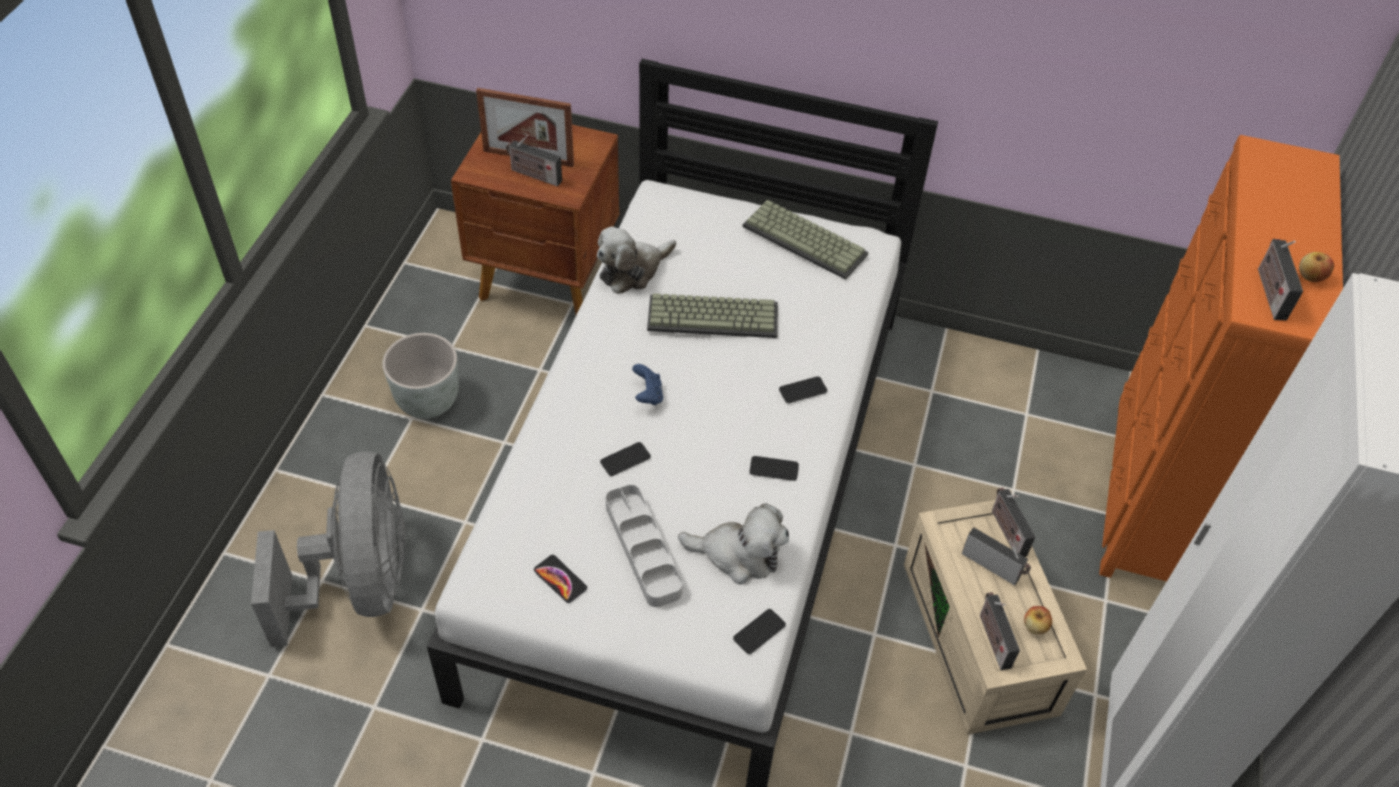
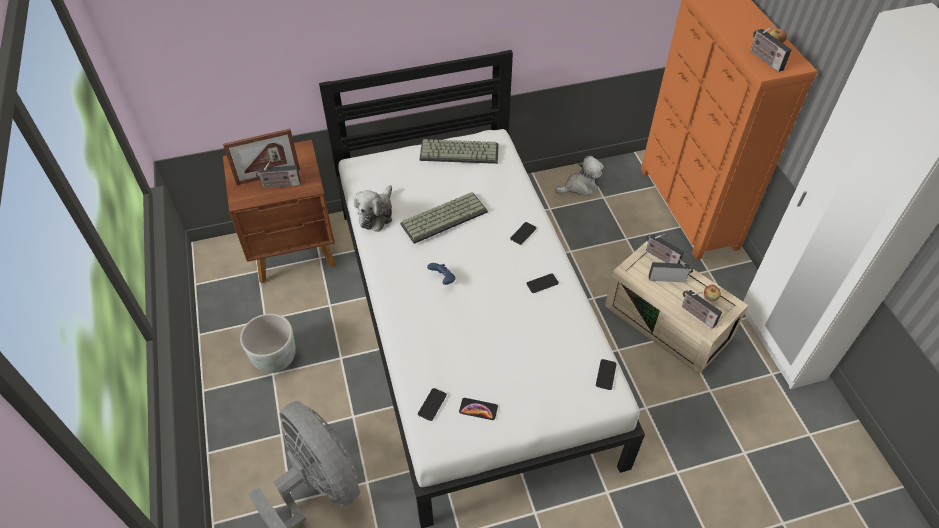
camera: 30 degrees left, 0 degrees up
phone [600,442,651,476] -> phone moved to [418,388,447,421]
grey tray [606,485,683,607] -> none
plush toy [678,503,789,585] -> plush toy moved to [555,156,604,197]

